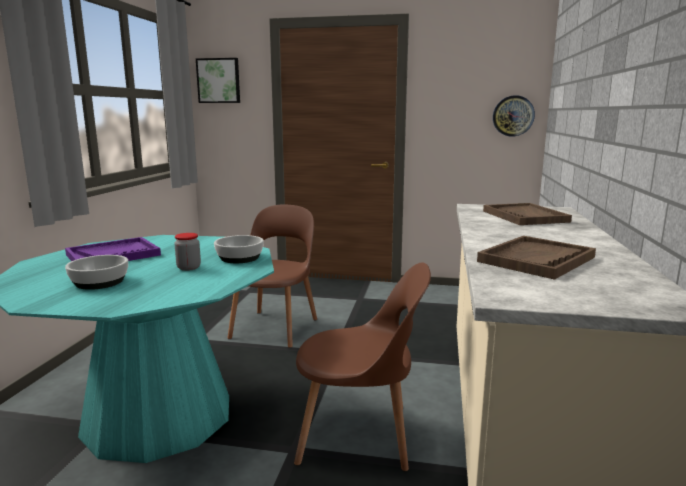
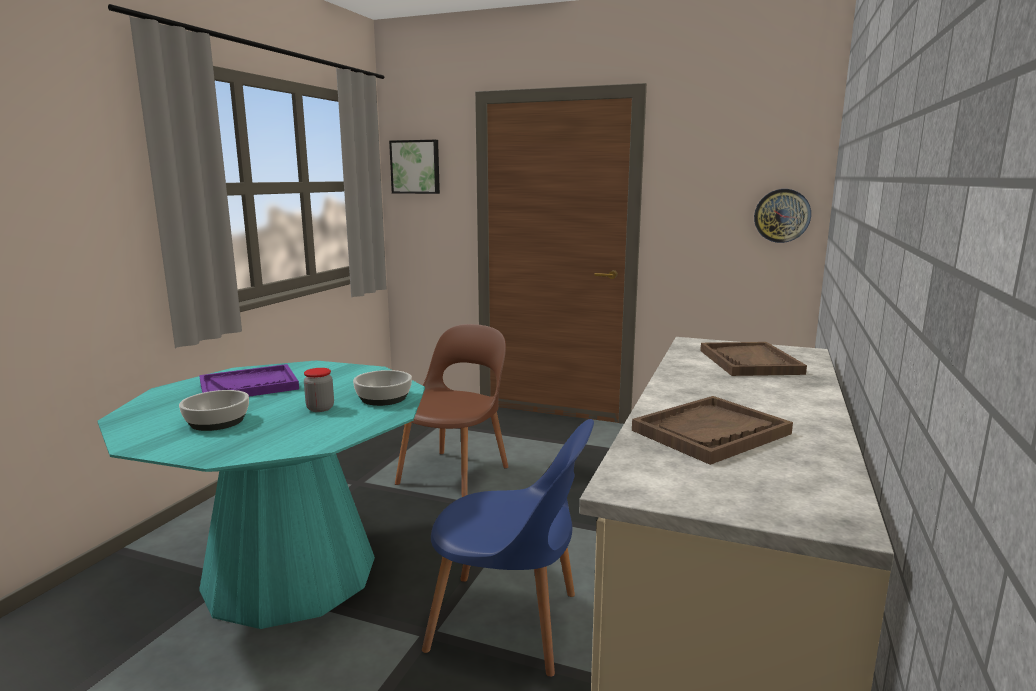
camera: 10 degrees right, 0 degrees up
brown chair [294,262,431,471] -> blue chair [422,419,594,677]

